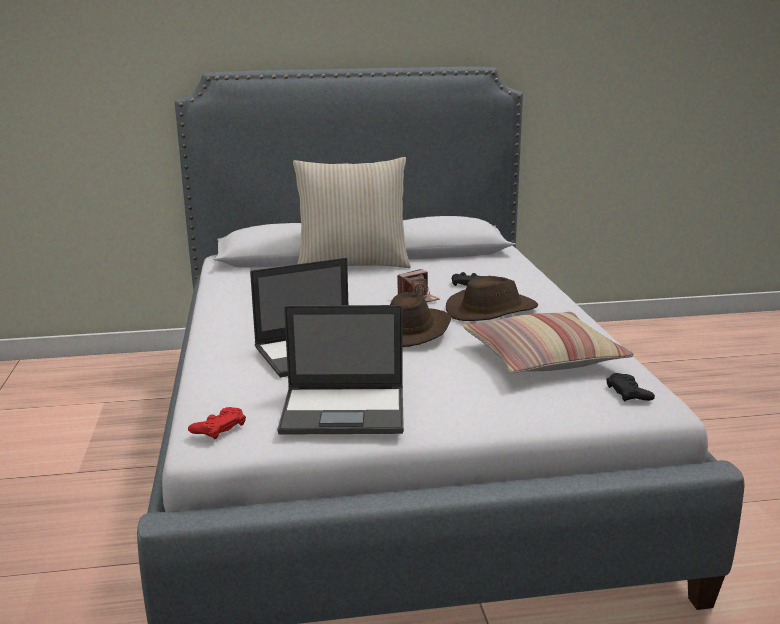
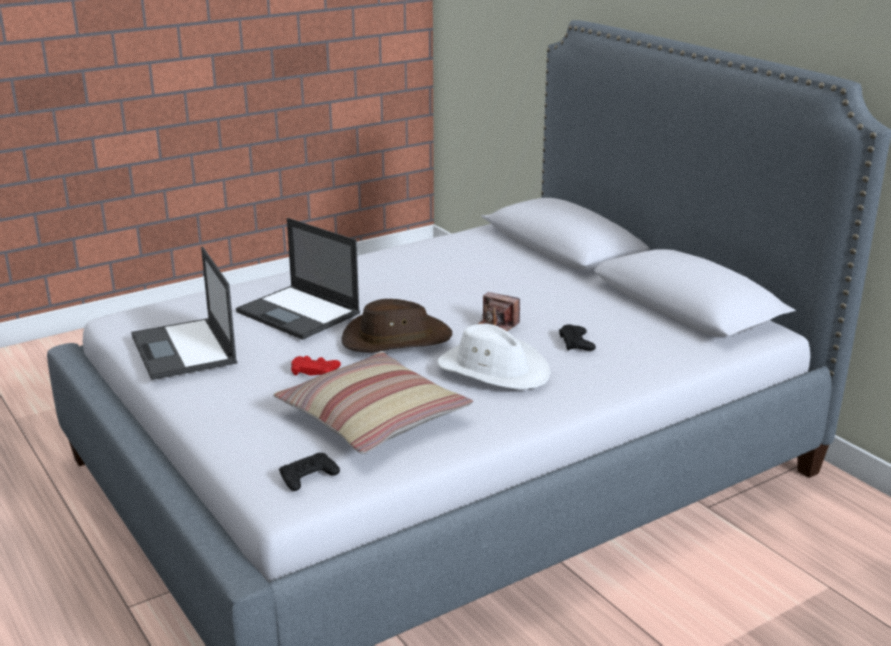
camera: 65 degrees right, 5 degrees up
red game controller [188,407,246,439] -> red game controller moved to [291,356,341,376]
beige pillow [293,157,411,268] -> none
brown hat [446,276,538,321] -> white hat [437,324,550,389]

